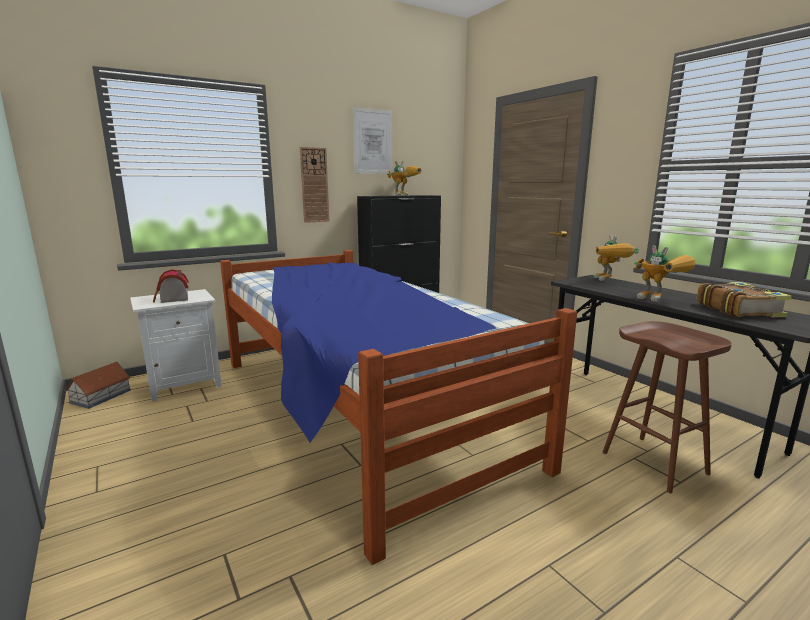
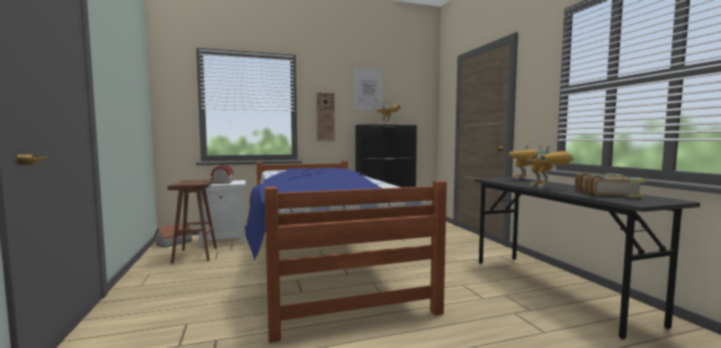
camera: 15 degrees right, 10 degrees down
brown stool [603,321,732,493] -> brown stool moved to [167,180,217,263]

